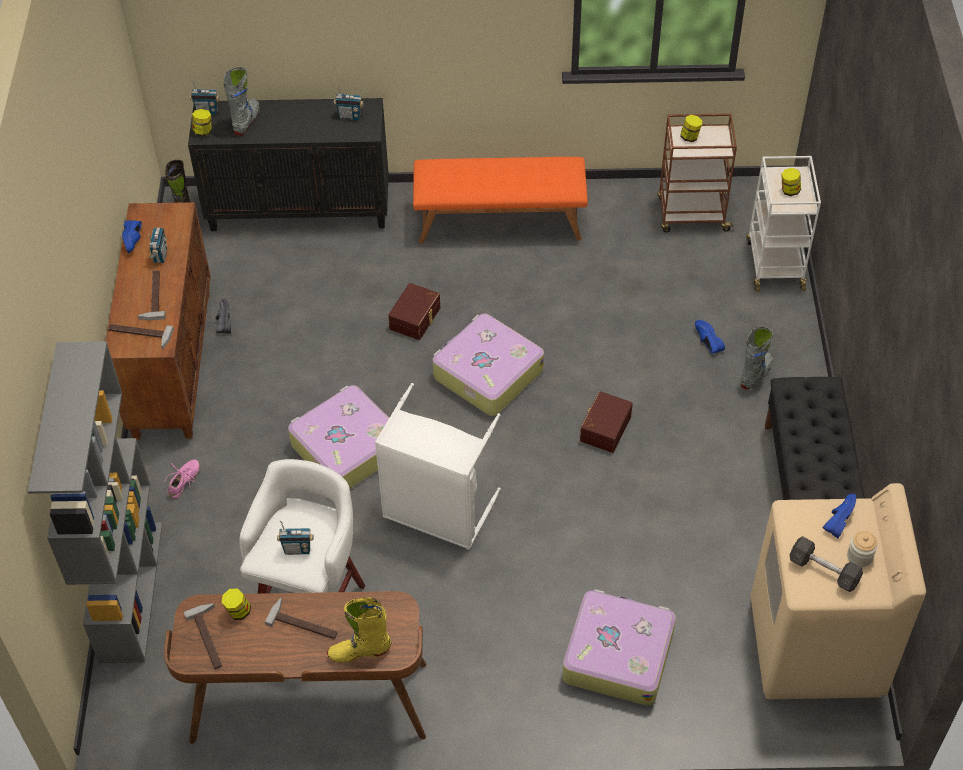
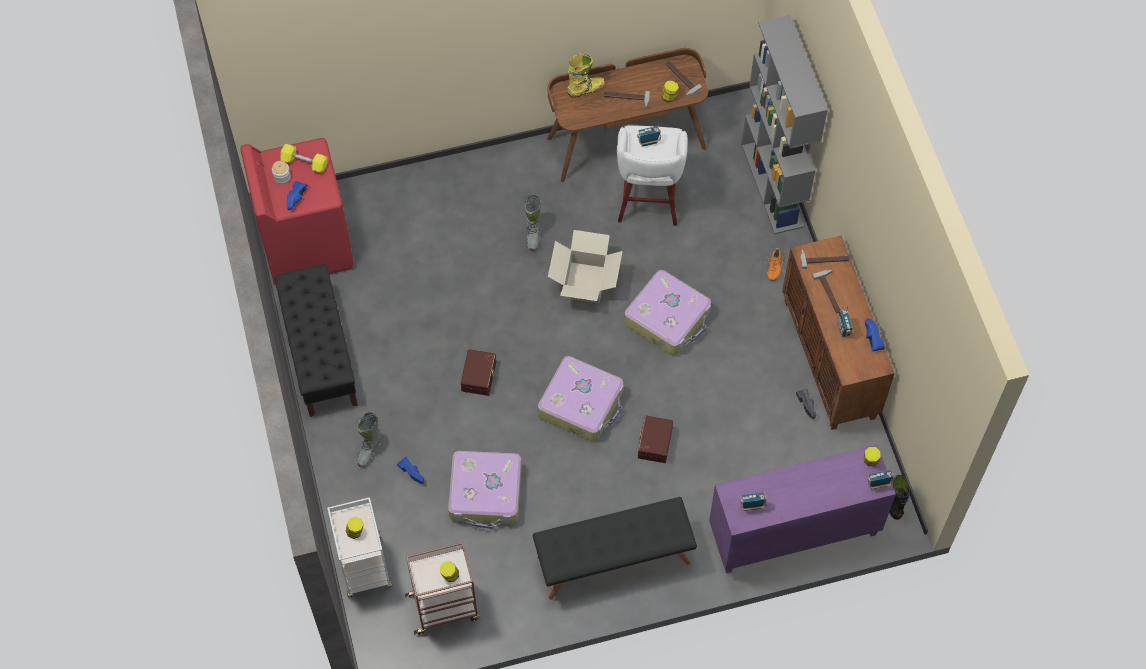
camera: 165 degrees right, 10 degrees up
pink shoe [165,459,200,498] -> orange shoe [765,248,786,281]
black cabinet [188,98,388,231] -> purple cabinet [709,444,896,573]
grey boot [223,67,259,135] -> grey boot moved to [525,195,541,251]
white laundry basket [375,383,501,550] -> cardboard box [548,230,623,303]
orange bench [413,157,588,244] -> black bench [533,497,697,600]
suitcase [562,589,676,706] -> suitcase moved to [448,451,522,529]
beige washing machine [750,483,926,699] -> red washing machine [240,138,354,285]
grey dumbbell [790,536,863,592] -> yellow dumbbell [280,144,328,173]

